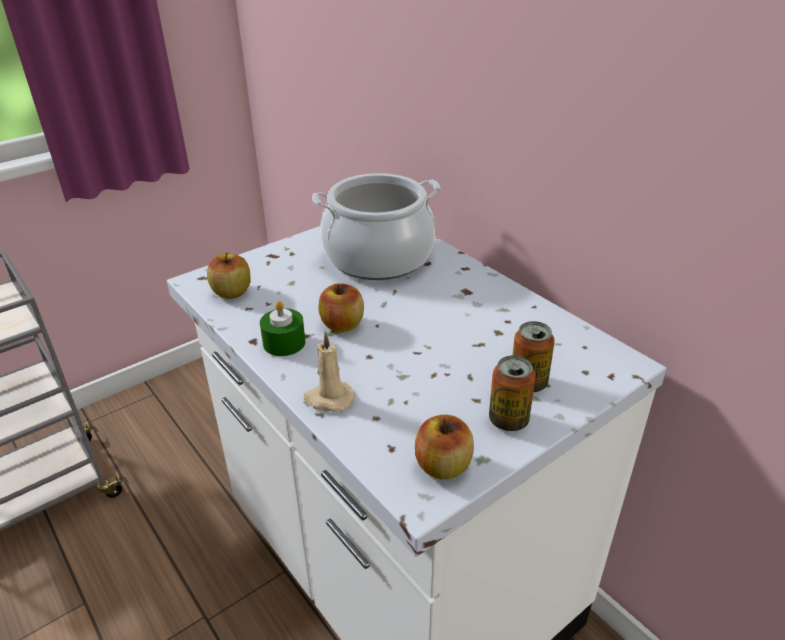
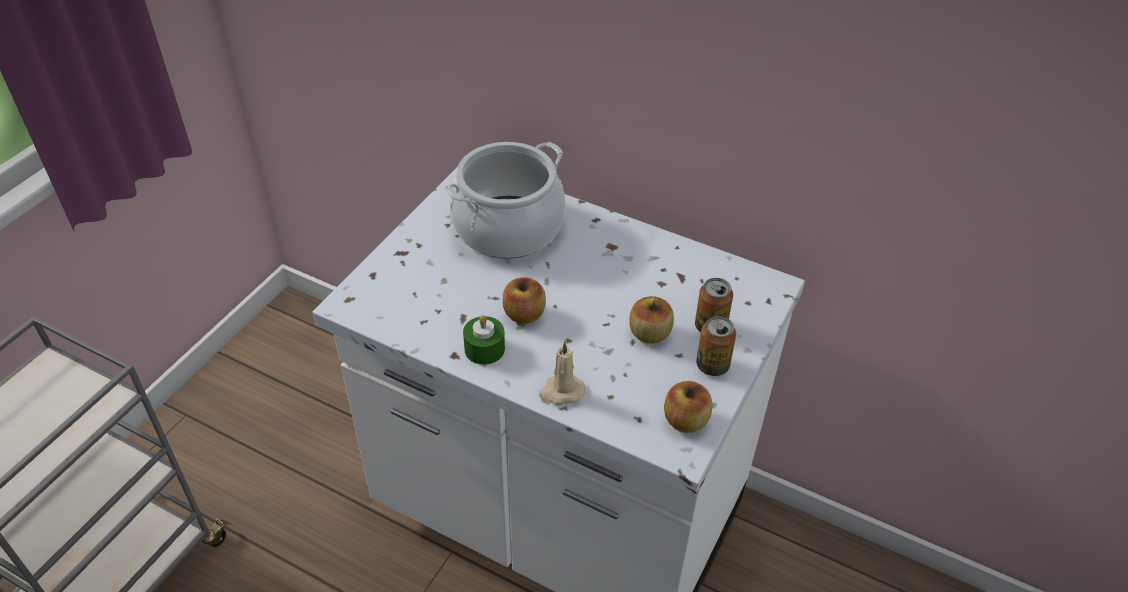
camera: 25 degrees left, 10 degrees up
apple [207,253,251,299] -> apple moved to [629,296,674,344]

